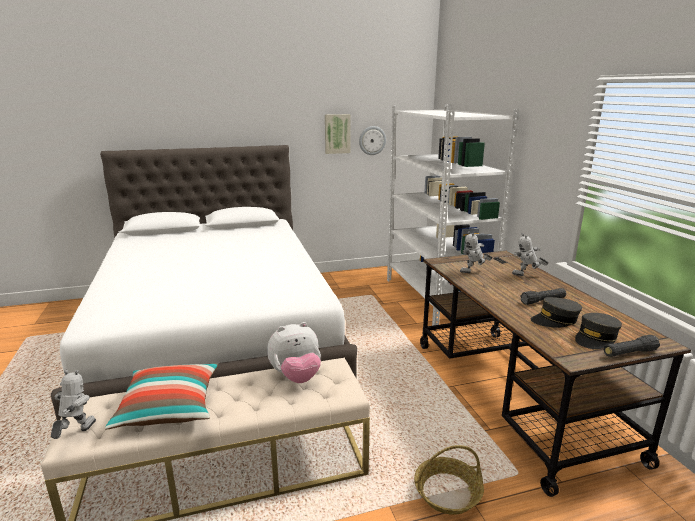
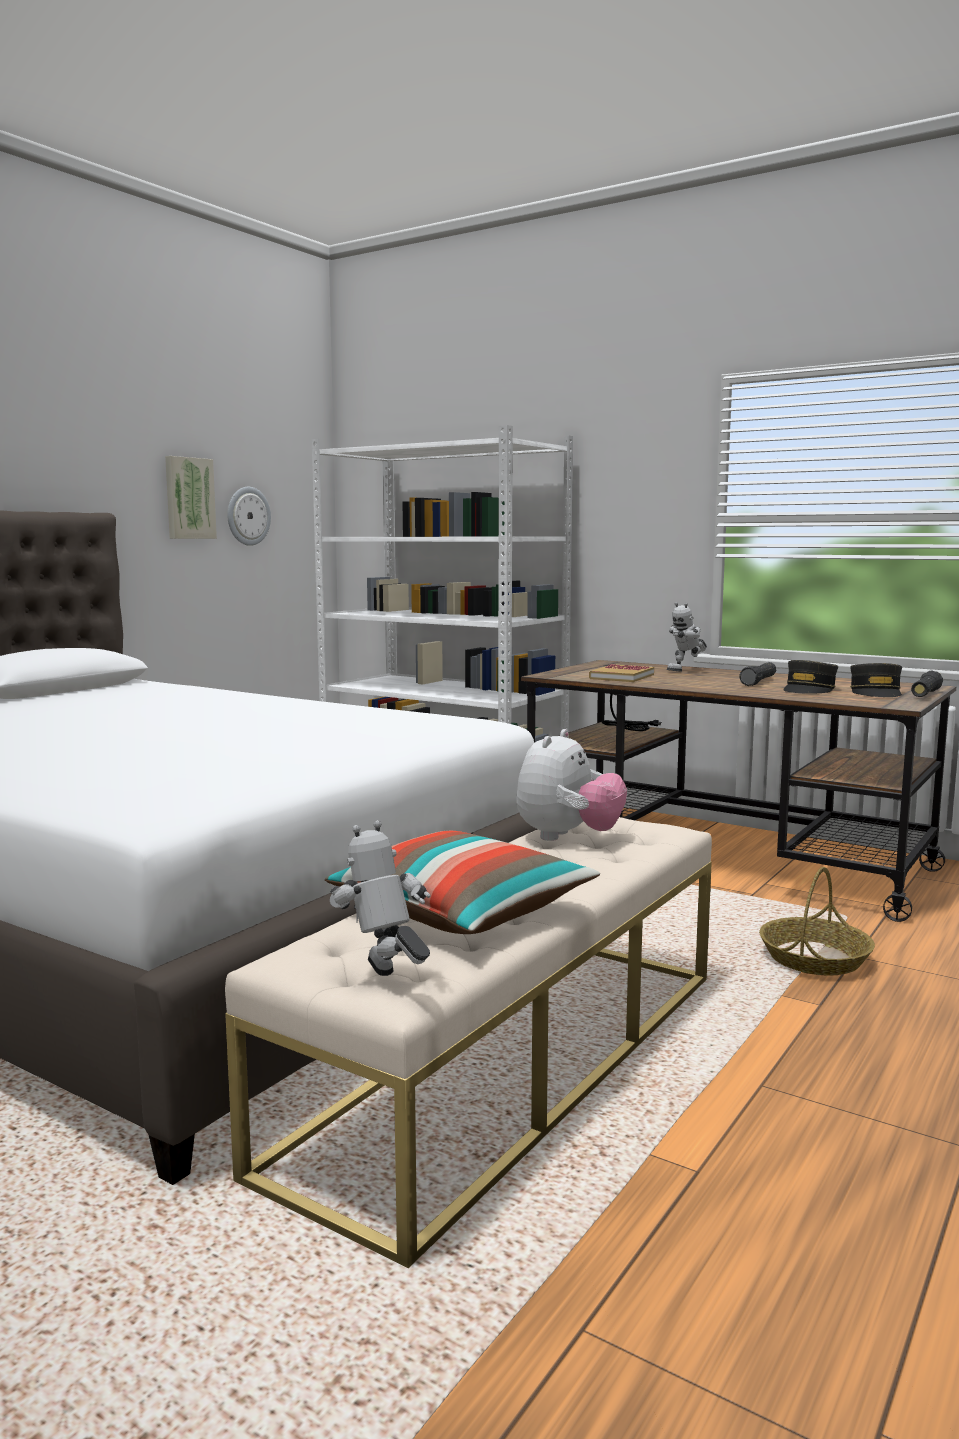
camera: 40 degrees left, 10 degrees down
toy robot [460,231,492,273] -> book [589,664,654,682]

